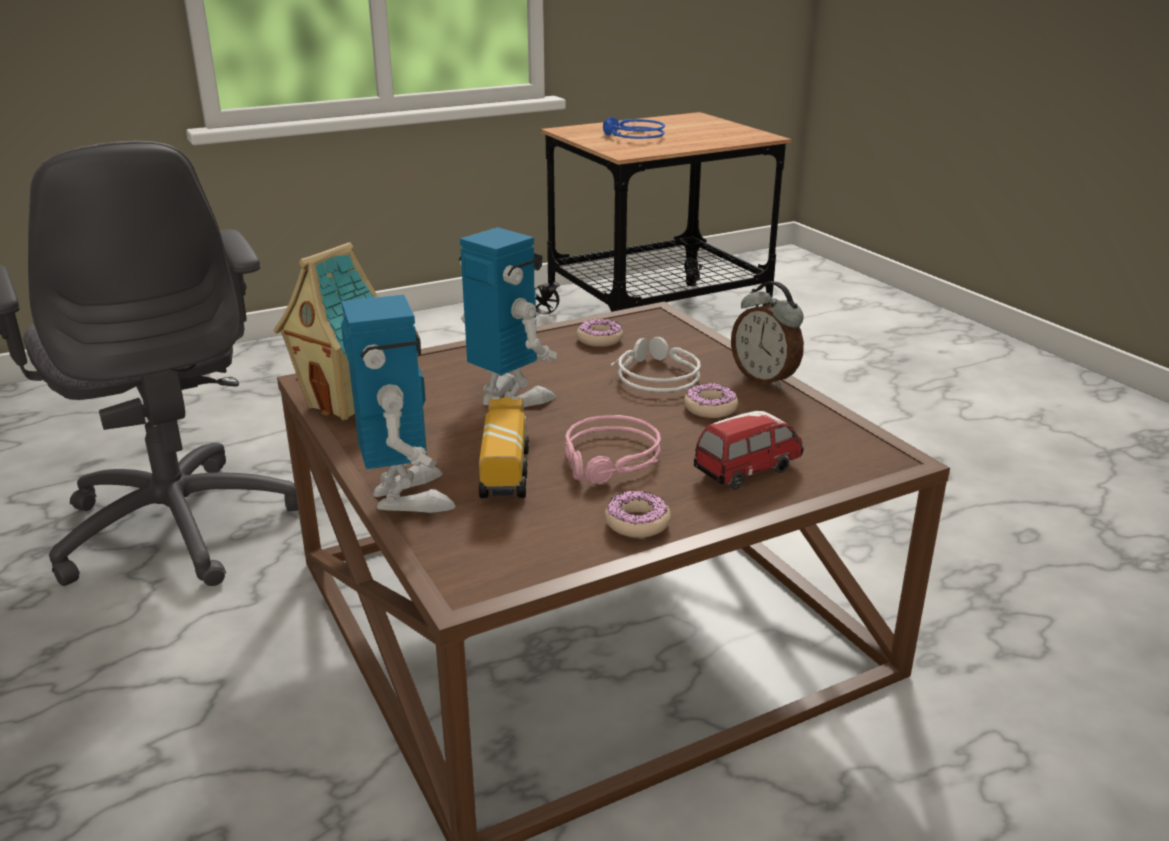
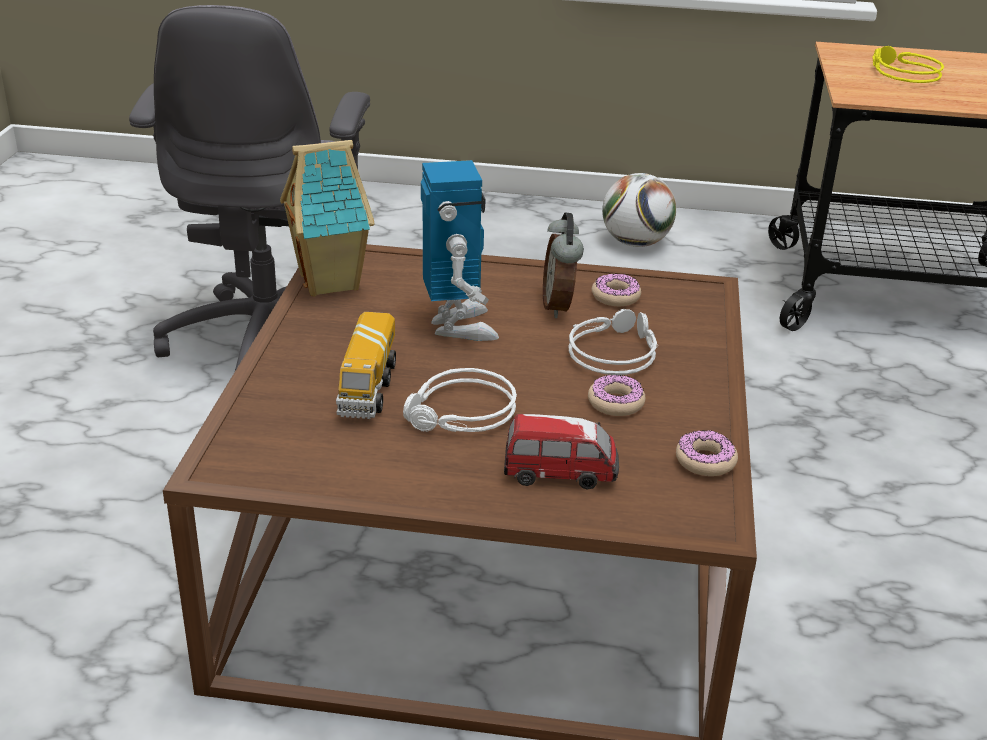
camera: 35 degrees right, 5 degrees up
toy robot [341,294,456,513] -> none
toy truck [479,397,529,498] -> toy truck turned 150 degrees clockwise [336,312,396,419]
pink headphones [563,415,661,485] -> white headphones [403,368,517,432]
blue headphones [603,117,665,139] -> yellow headphones [872,46,944,83]
donut [605,490,671,538] -> donut moved to [676,430,738,476]
alarm clock [731,281,804,389] -> alarm clock moved to [543,213,584,318]
none -> football [602,173,676,247]

